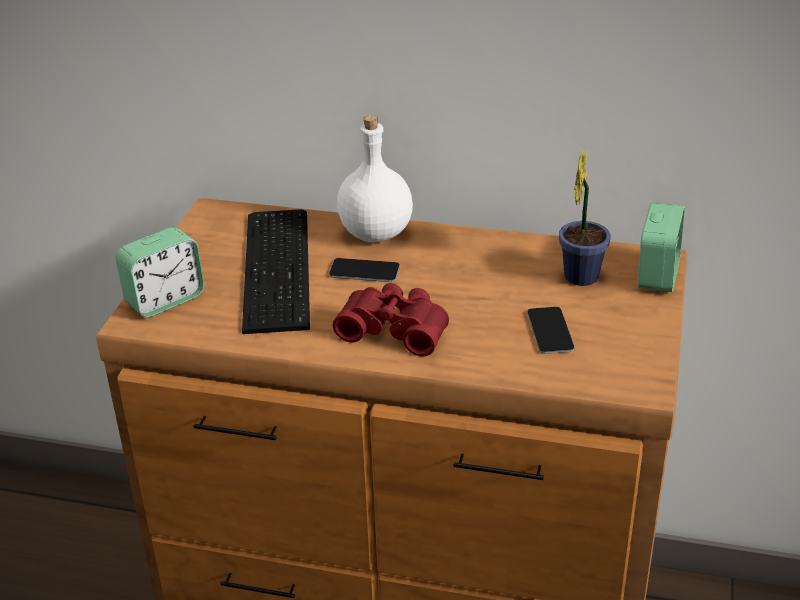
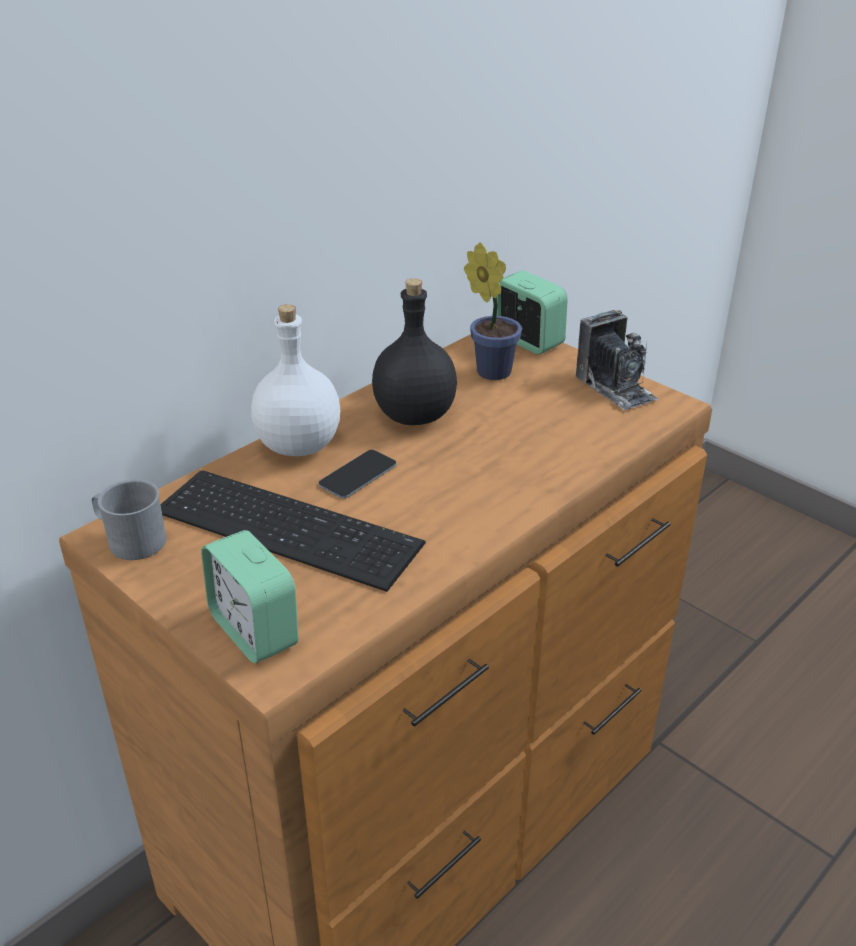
camera: 60 degrees left, 0 degrees up
alarm clock [116,227,204,317] -> alarm clock turned 150 degrees clockwise [201,530,298,664]
red binoculars [333,283,449,357] -> none
phone [527,307,575,354] -> none
none -> grey mug [92,479,166,560]
none -> black bottle [372,278,457,425]
none -> camera [576,310,658,411]

